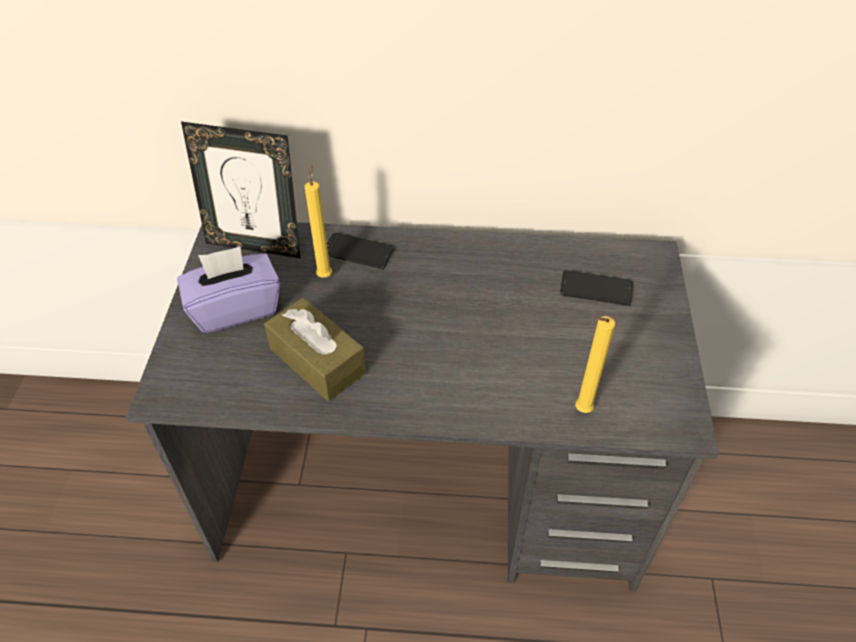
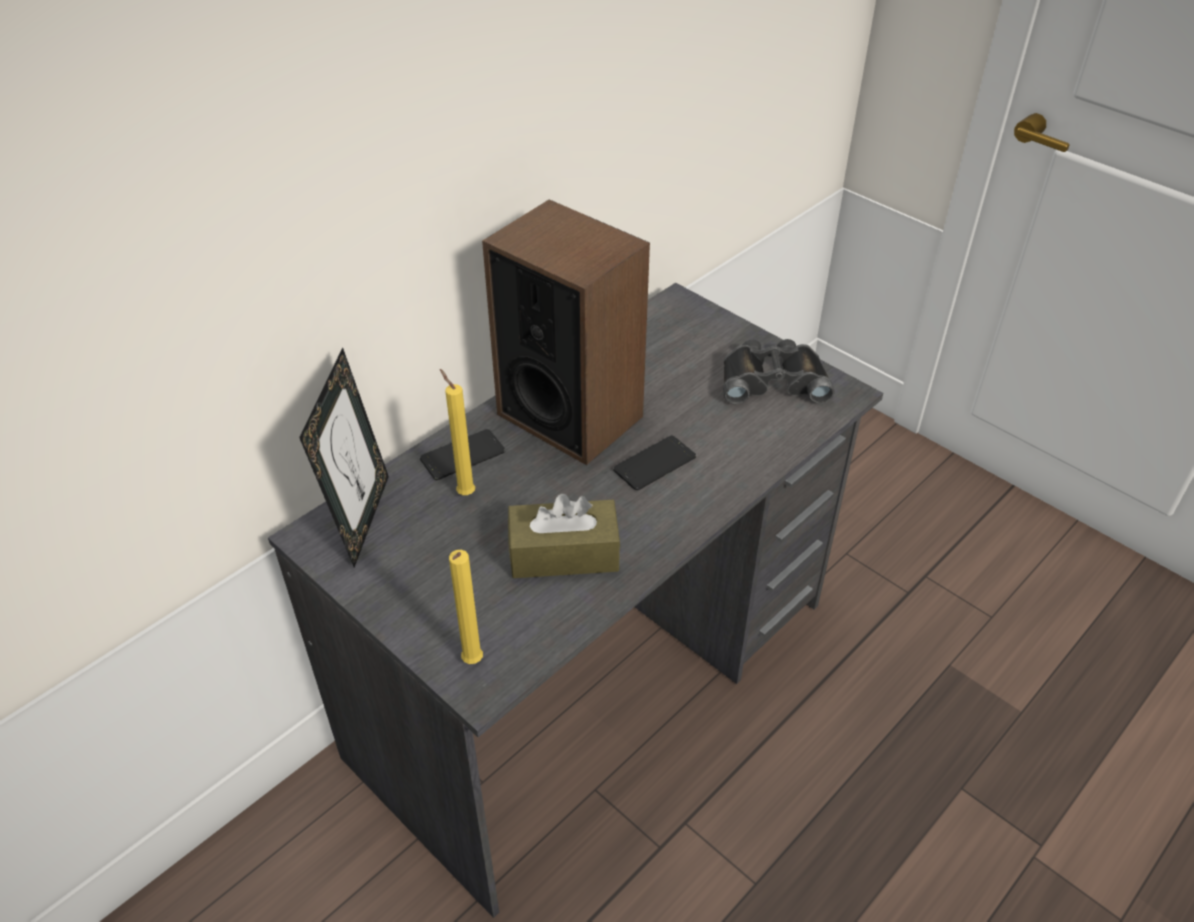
camera: 50 degrees left, 5 degrees down
purple tissue box [177,246,280,333] -> none
picture frame [181,121,300,258] -> picture frame turned 45 degrees counterclockwise [299,347,389,567]
phone [560,270,633,306] -> phone moved to [613,436,696,490]
yellow candle [575,316,615,413] -> yellow candle moved to [449,550,483,664]
none -> speaker [482,199,650,465]
none -> black binoculars [723,339,834,404]

